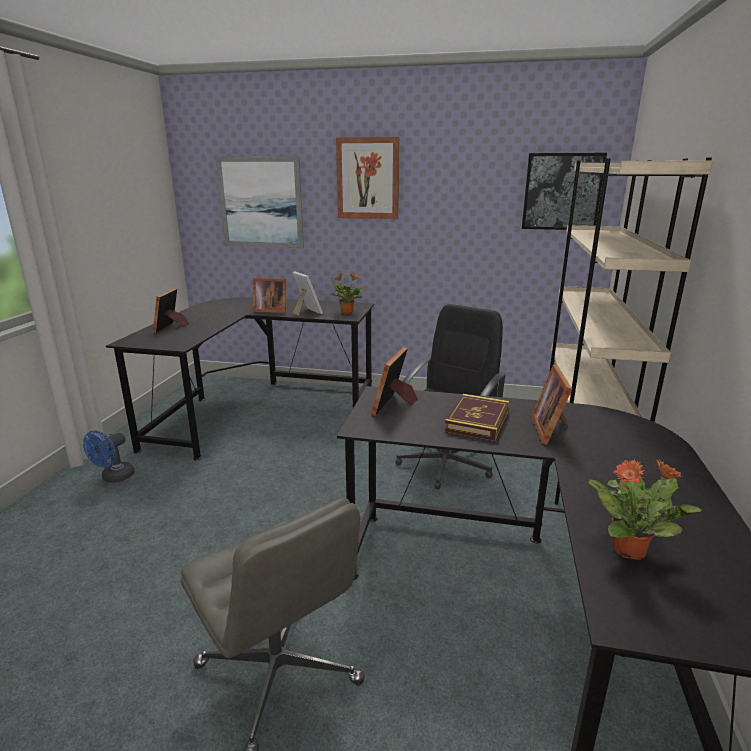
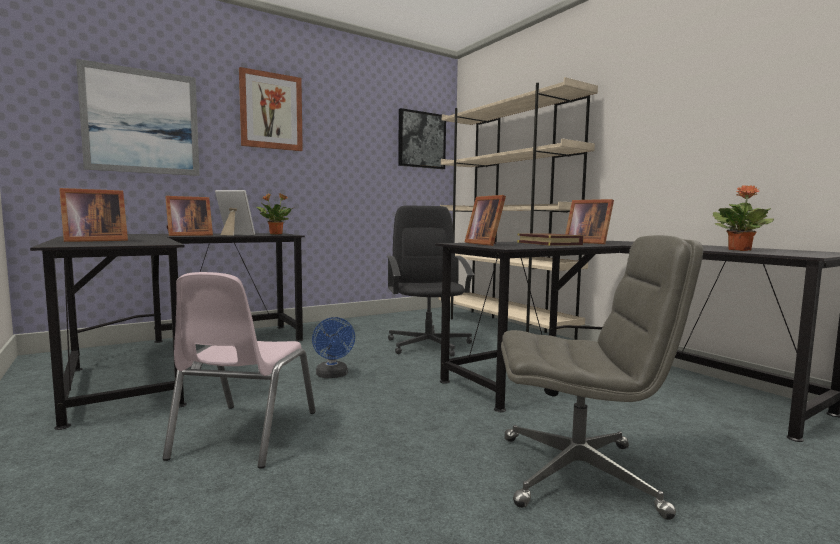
camera: 45 degrees left, 15 degrees down
blue fan [83,430,135,483] -> blue fan moved to [312,317,355,378]
picture frame [153,288,189,333] -> picture frame turned 90 degrees counterclockwise [59,188,128,242]
none -> pink chair [162,272,316,469]

